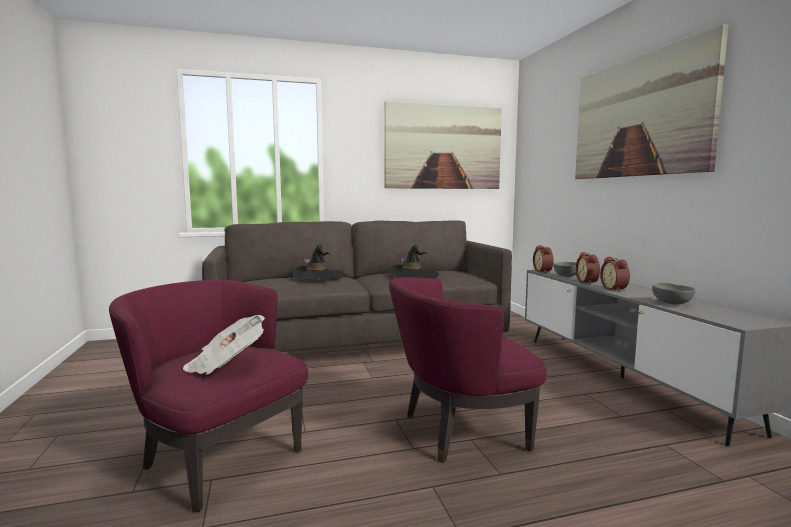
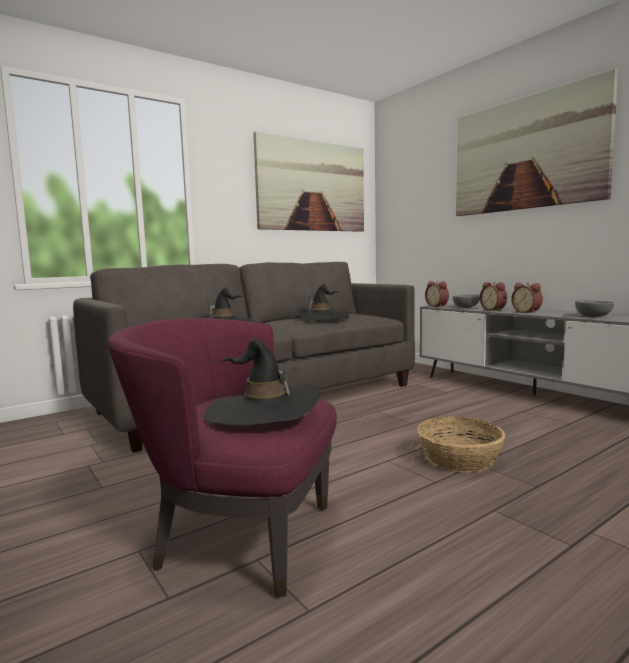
camera: 20 degrees left, 0 degrees up
newspaper [183,315,265,375] -> black hat [204,339,320,426]
purple armchair [389,277,547,463] -> basket [417,417,505,473]

